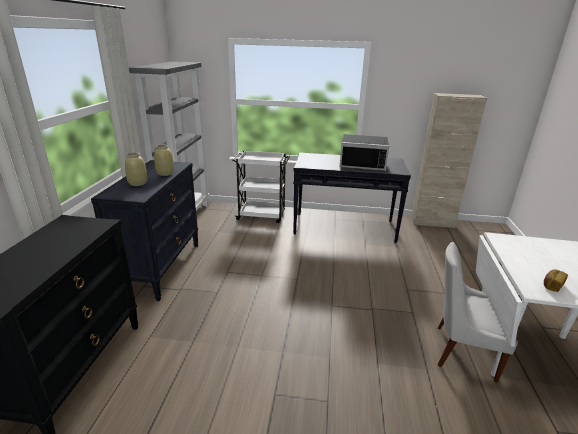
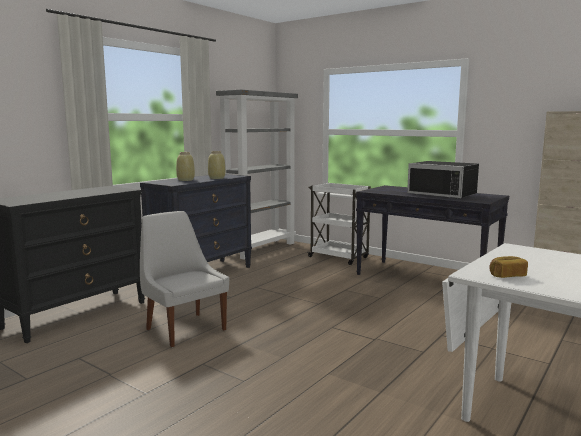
camera: 30 degrees right, 15 degrees down
white chair [438,242,518,383] -> white chair moved to [140,211,229,347]

